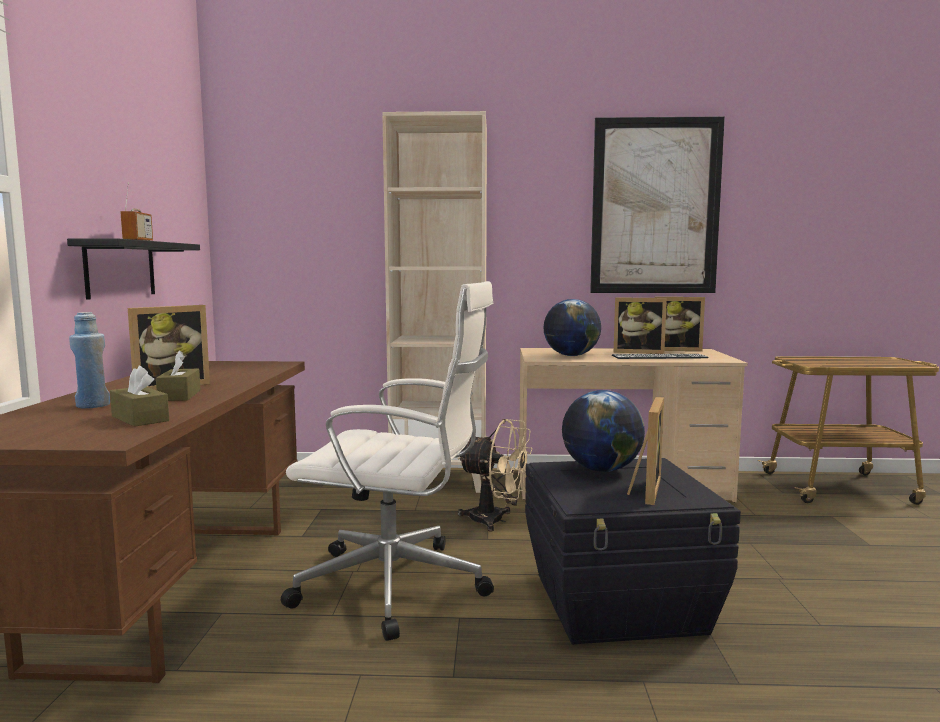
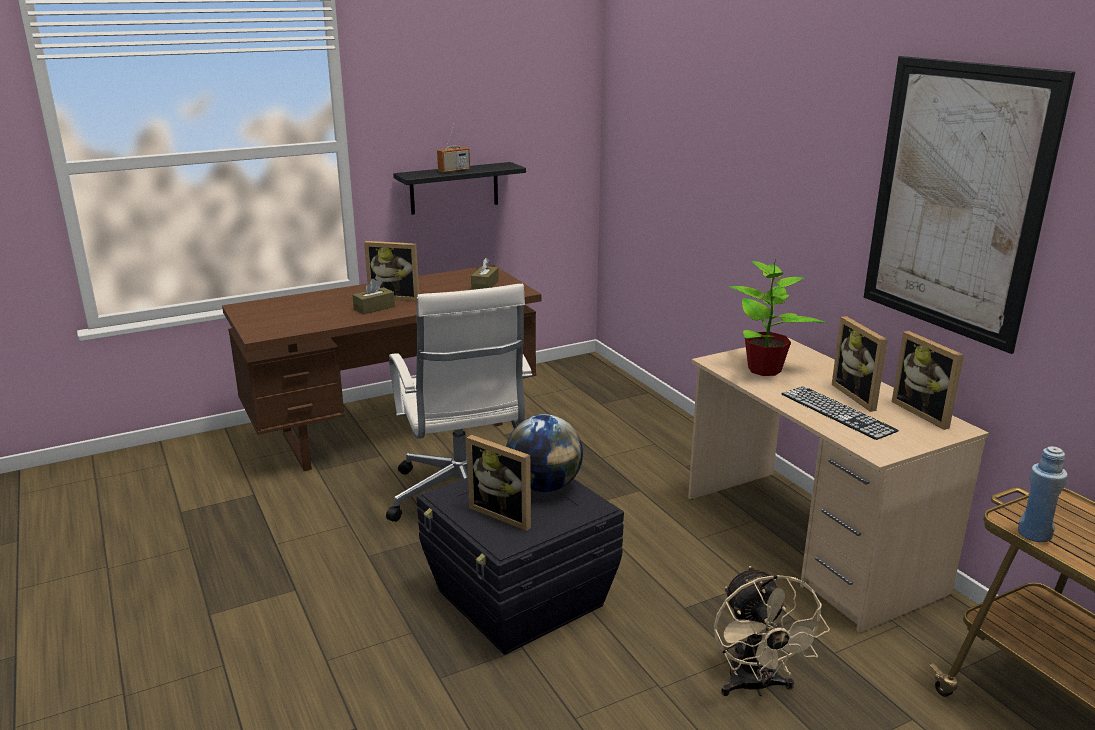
camera: 60 degrees right, 15 degrees up
blue bottle [69,312,110,409] -> blue bottle moved to [1018,446,1068,542]
brown tissue box [110,366,169,427] -> brown tissue box moved to [471,258,499,290]
beige bookcase [382,111,487,493] -> none
beige fan [457,419,533,532] -> beige fan moved to [714,566,830,697]
globe [543,299,601,356] -> potted plant [729,258,826,376]
picture frame [627,396,664,505] -> picture frame turned 45 degrees clockwise [467,435,531,531]

